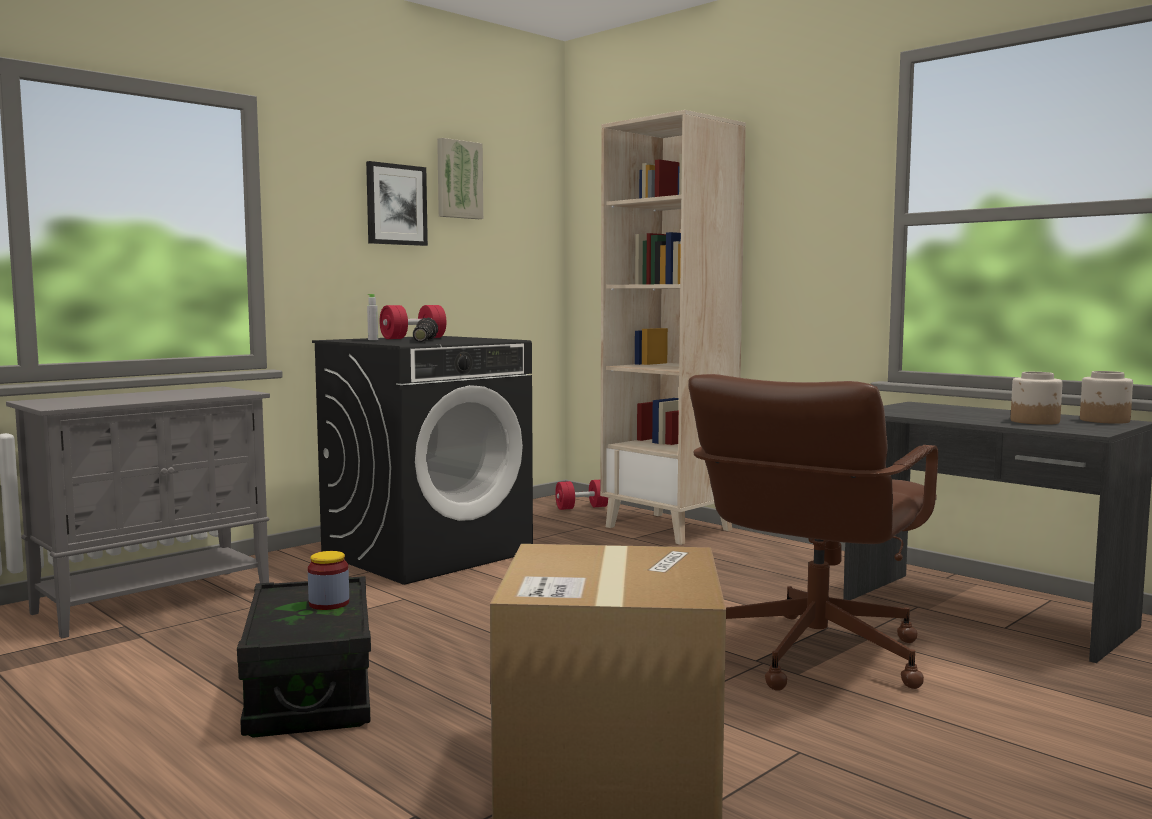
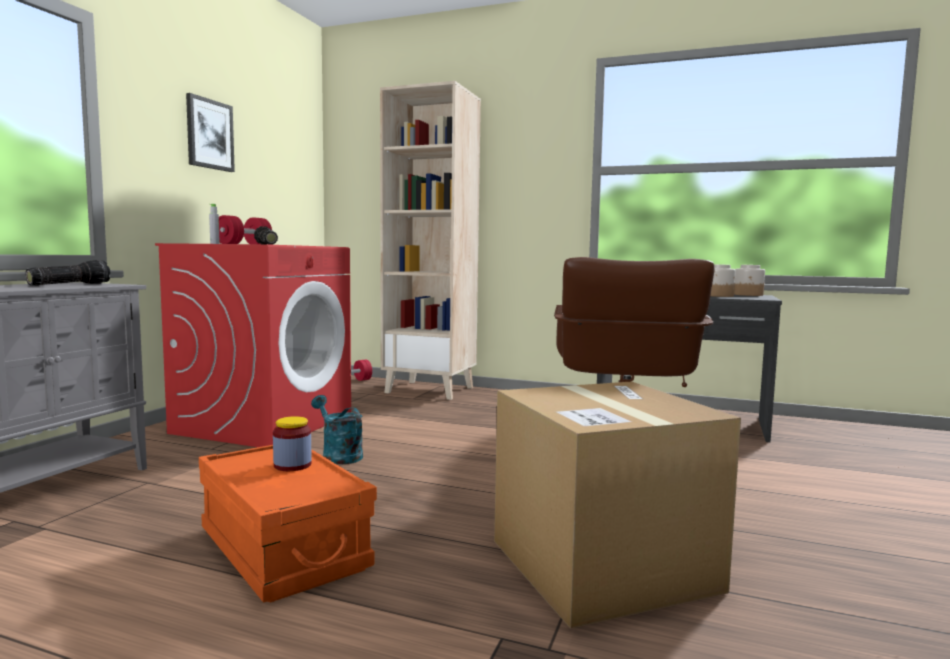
camera: 25 degrees left, 0 degrees up
black storage box [237,576,371,738] -> orange storage box [199,445,377,603]
black washing machine [312,336,533,585] -> red washing machine [155,243,351,447]
picture [437,138,483,219] -> none
none -> flashlight [25,260,110,286]
none -> turquoise watering can [311,395,363,464]

